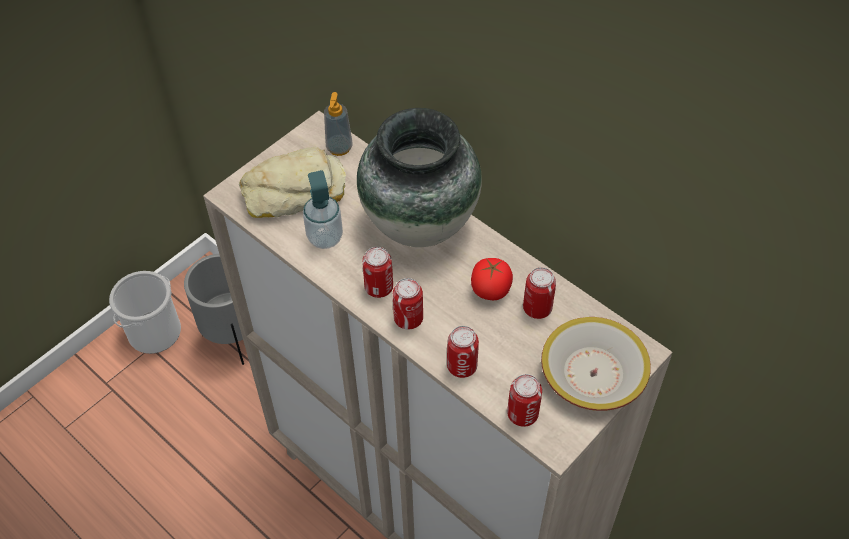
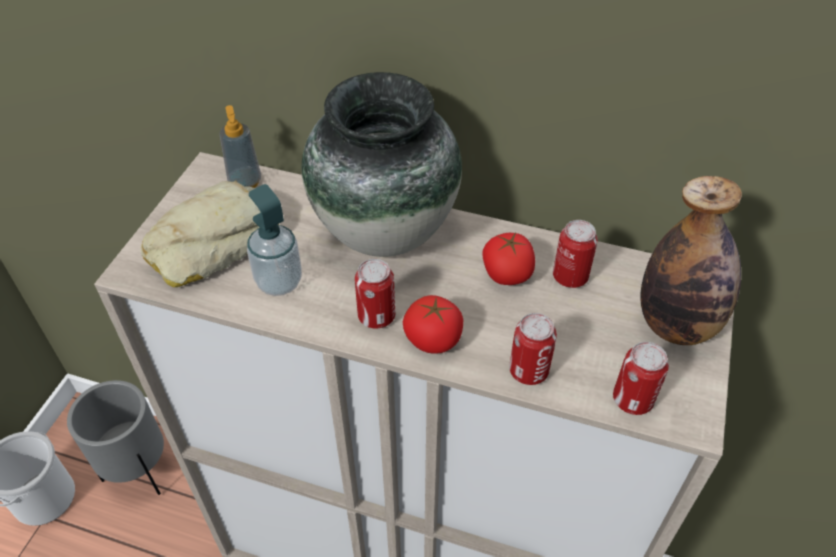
camera: 25 degrees left, 5 degrees down
can [393,278,423,330] -> tomato [403,295,463,354]
bowl [541,317,651,411] -> bottle [640,176,742,345]

